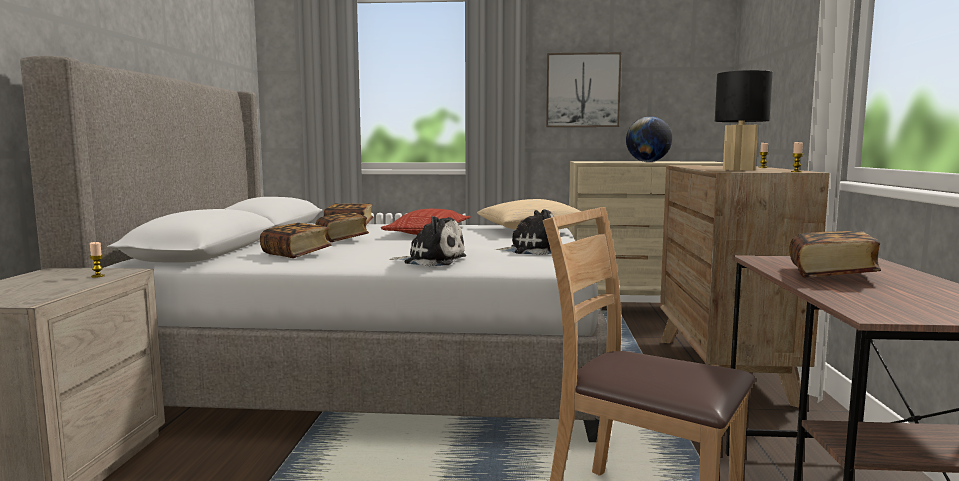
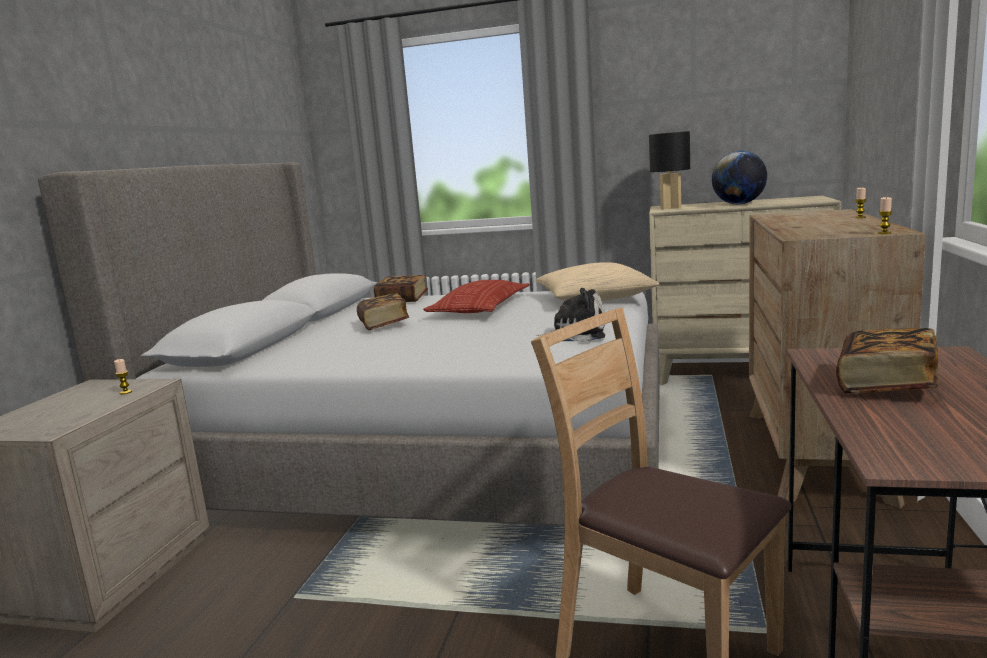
camera: 10 degrees right, 5 degrees up
book [260,223,331,258] -> none
plush toy [390,216,466,267] -> none
picture [546,52,621,127] -> none
black table lamp [715,70,773,171] -> black table lamp moved to [649,131,690,209]

